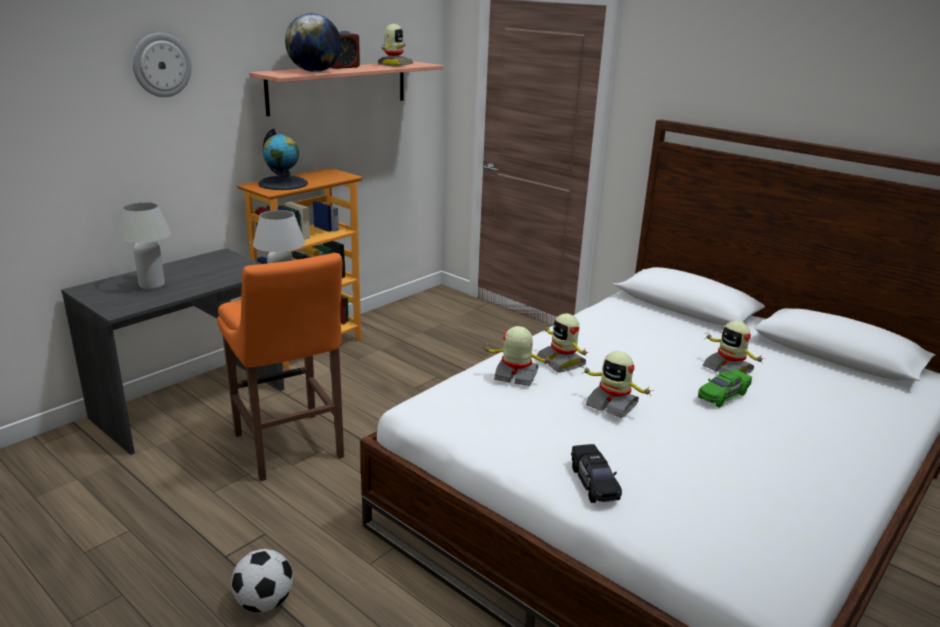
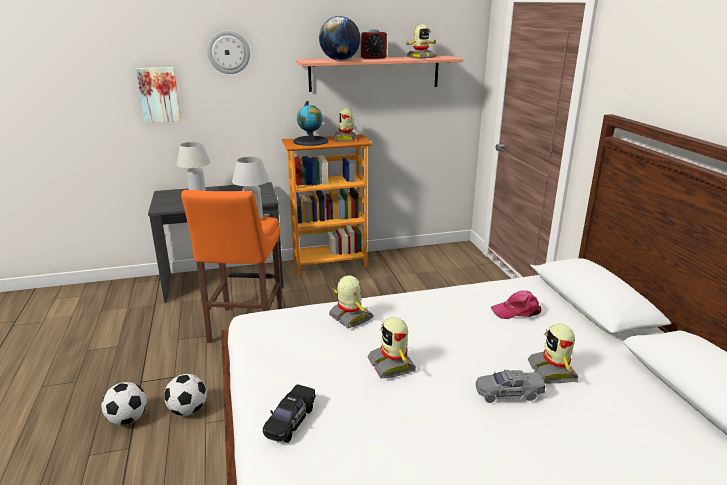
camera: 35 degrees right, 0 degrees up
toy robot [537,313,589,372] -> toy robot moved to [333,108,356,141]
green toy car [698,369,752,408] -> grey toy car [475,370,546,403]
none -> picture [136,67,181,123]
none -> football [164,374,207,416]
none -> pink cap [491,291,541,319]

